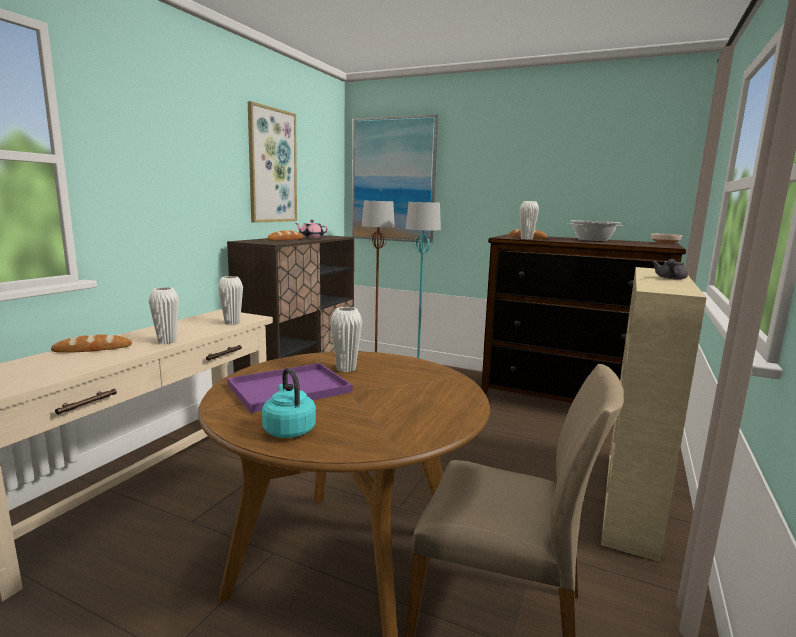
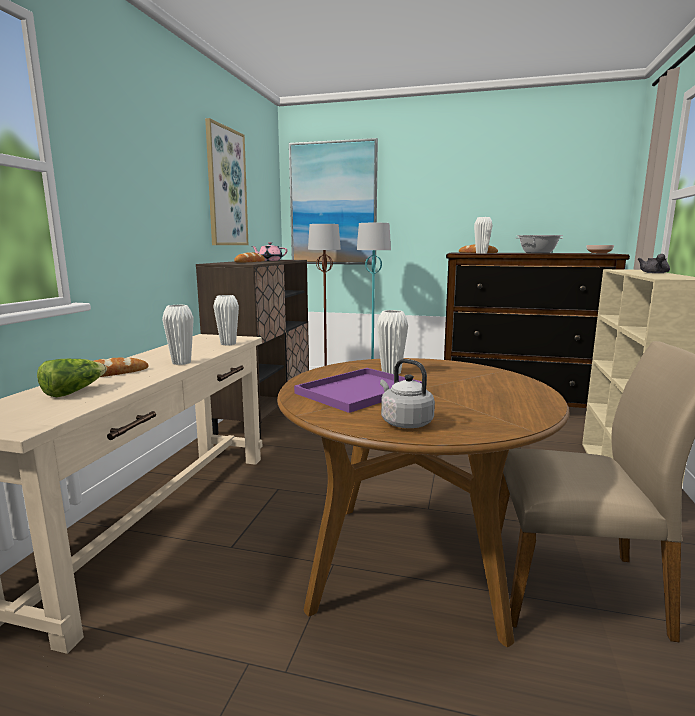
camera: 10 degrees left, 0 degrees up
turquoise kettle [262,368,316,438] -> grey kettle [380,359,435,428]
none -> lettuce [37,359,107,397]

